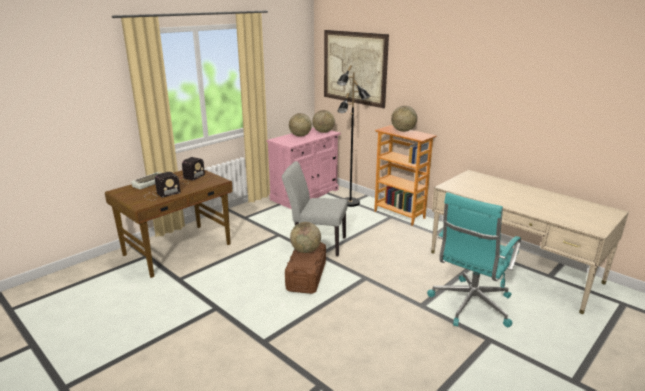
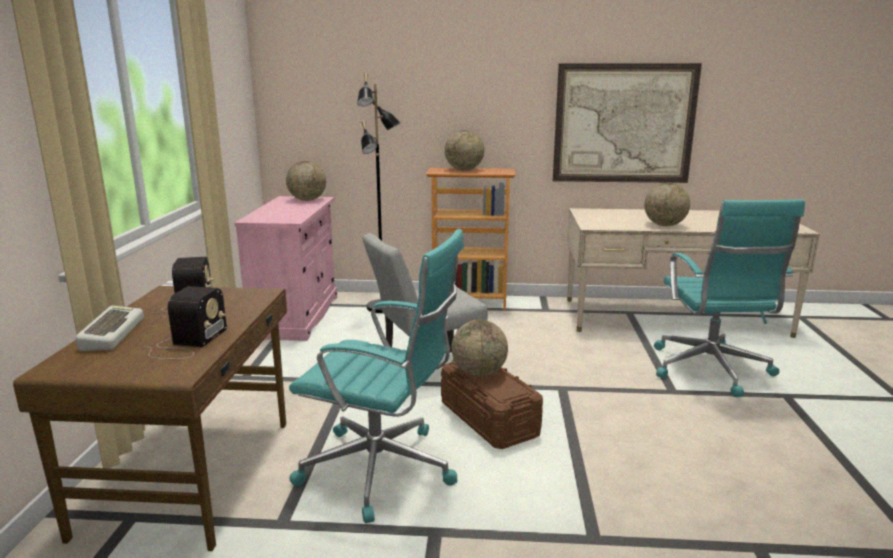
camera: 40 degrees left, 5 degrees down
globe [289,113,312,137] -> globe moved to [644,183,690,226]
picture [324,30,389,108] -> picture moved to [553,63,702,183]
none -> turquoise office chair [289,229,464,523]

